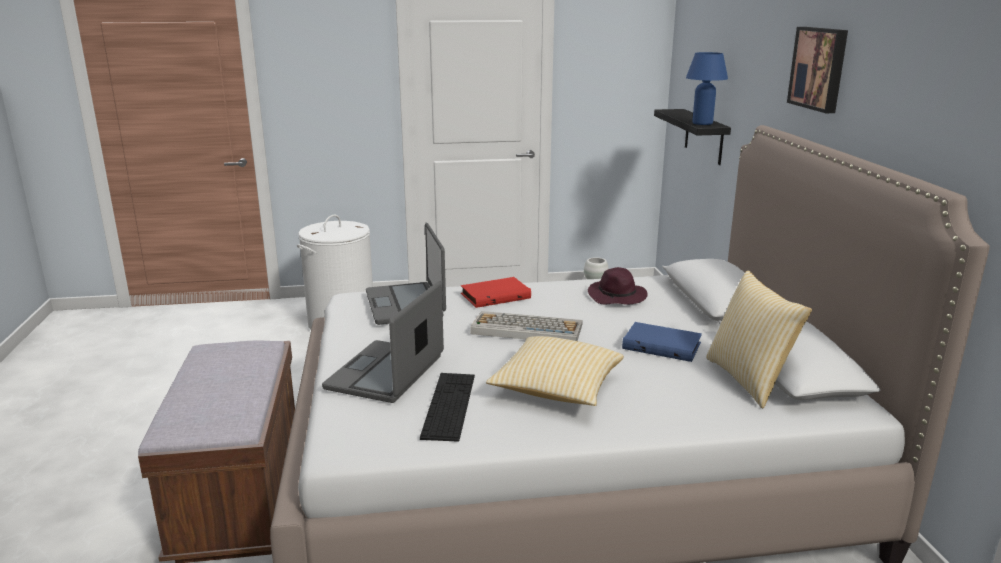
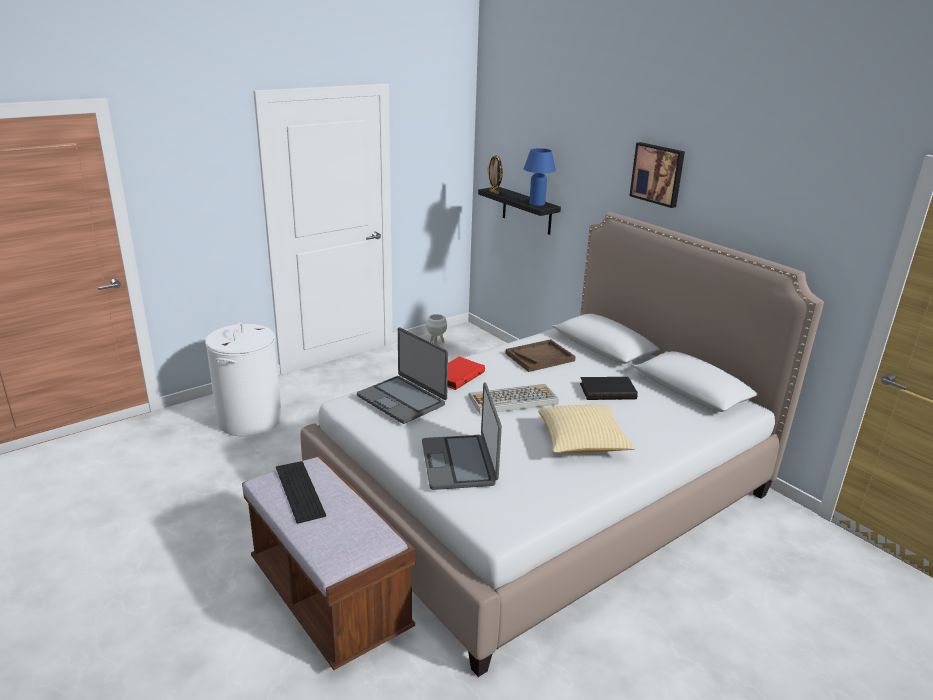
camera: 30 degrees left, 5 degrees up
keyboard [420,373,475,442] -> keyboard moved to [276,461,326,524]
purple hat [588,267,648,305] -> brown tray [506,339,576,372]
blue book [622,322,702,362] -> black book [580,377,638,400]
pillow [706,271,812,408] -> none
none -> picture frame [487,154,503,194]

